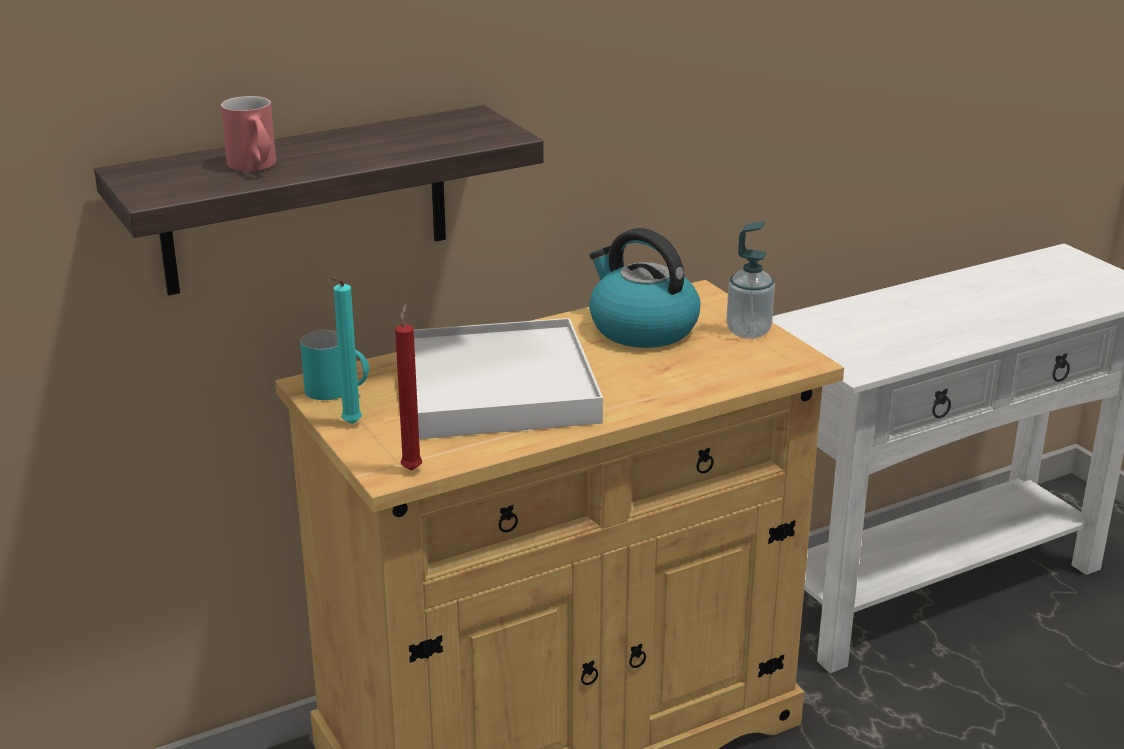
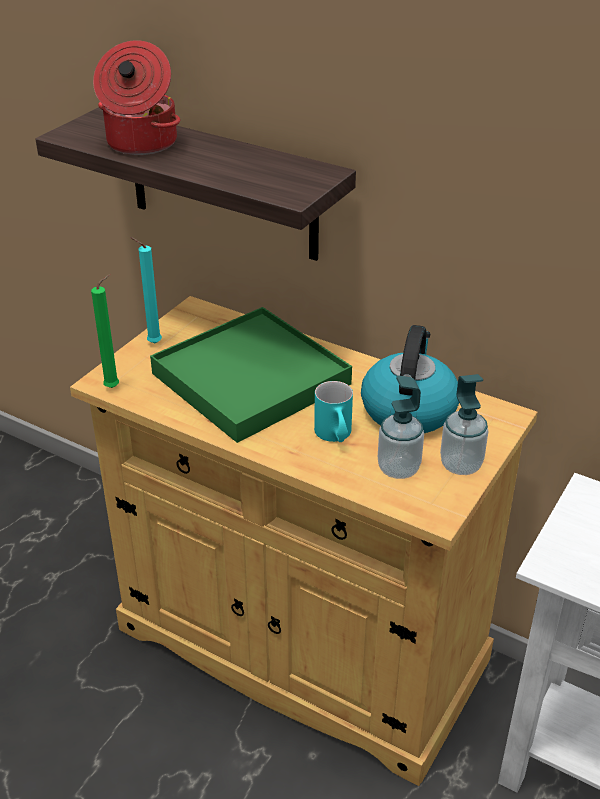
camera: 60 degrees right, 10 degrees up
red mug [221,96,276,171] -> cooking pot [93,40,181,155]
turquoise mug [300,330,369,400] -> turquoise mug moved to [314,381,353,442]
red candle [395,303,422,470] -> green candle [91,274,119,388]
white tray [414,318,603,439] -> green tray [150,307,352,443]
none -> soap dispenser [378,375,424,479]

